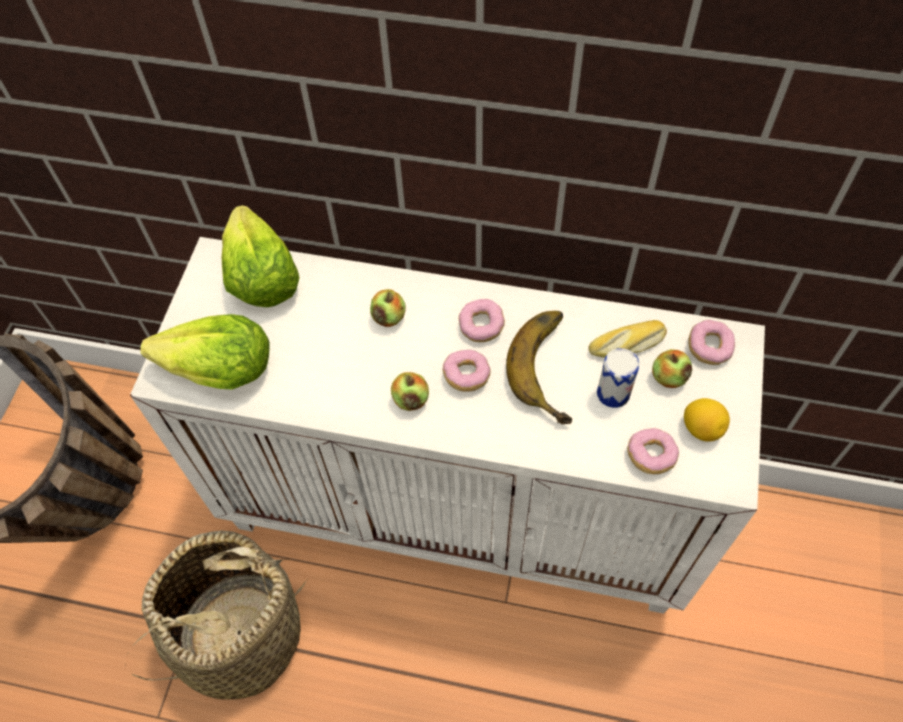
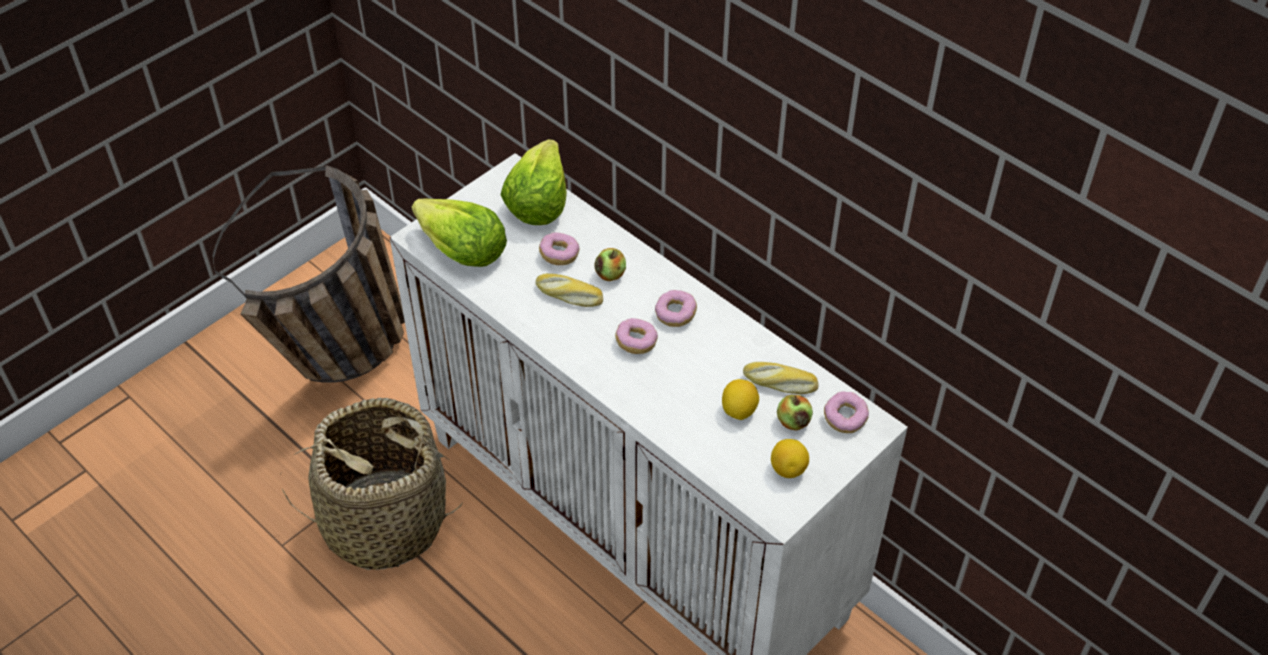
camera: 30 degrees right, 10 degrees down
apple [391,372,429,411] -> none
banana [506,311,572,424] -> none
can [597,348,640,408] -> lemon [722,379,759,420]
donut [627,428,679,474] -> donut moved to [539,233,579,265]
none -> bread [535,273,603,307]

